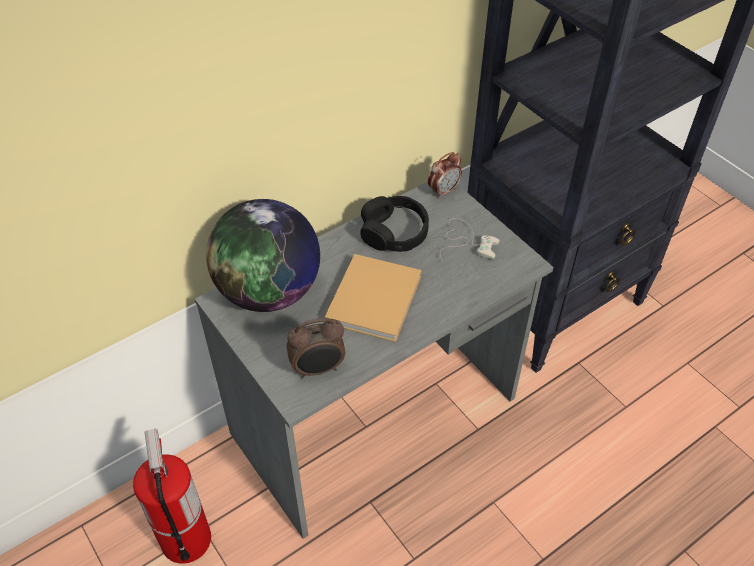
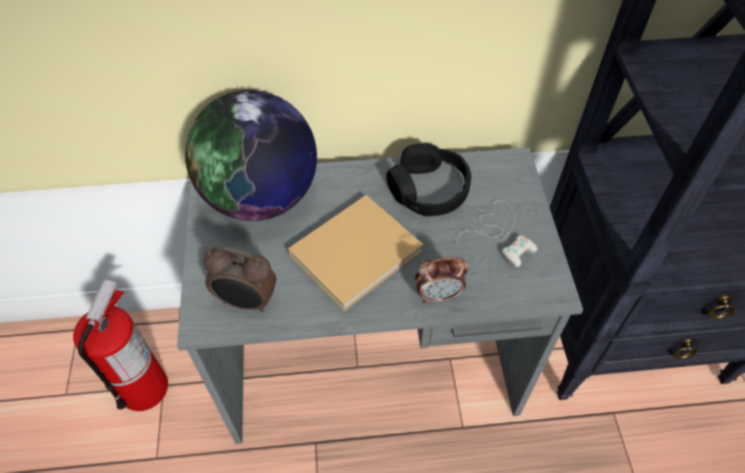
camera: 30 degrees right, 5 degrees up
alarm clock [428,152,462,198] -> alarm clock moved to [415,257,468,303]

